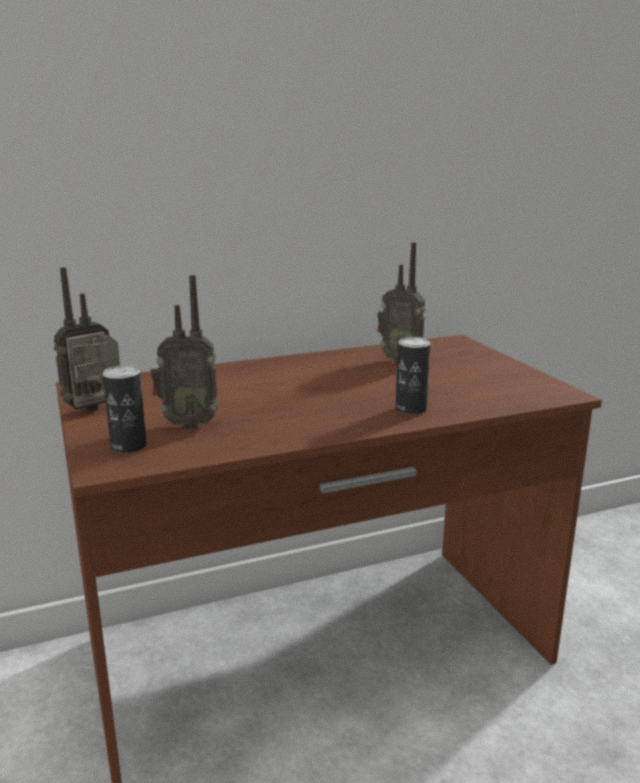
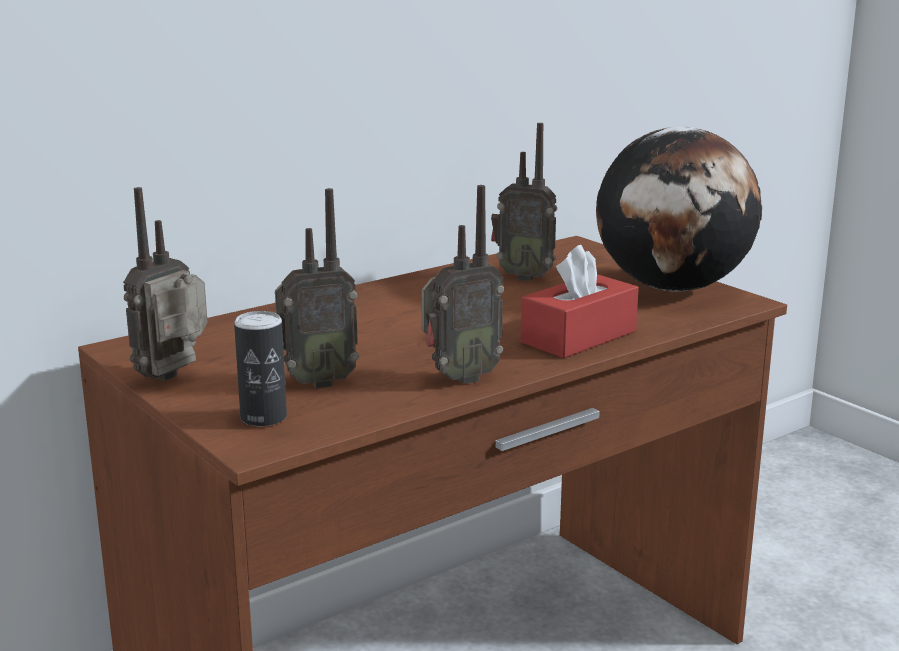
camera: 15 degrees left, 0 degrees up
can [396,337,430,415] -> red tissue box [521,245,639,358]
none -> radio [422,185,504,384]
none -> globe [596,127,762,292]

